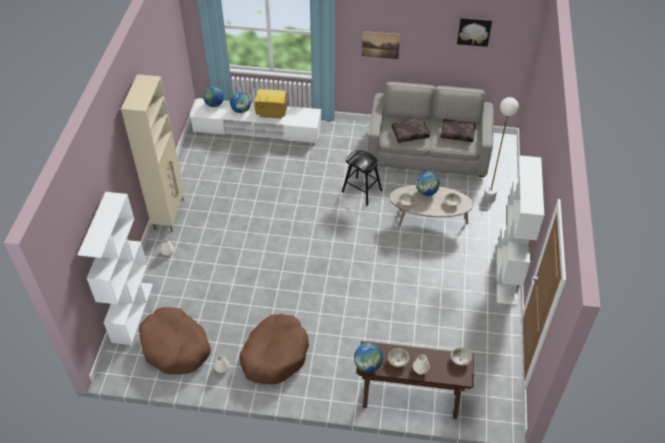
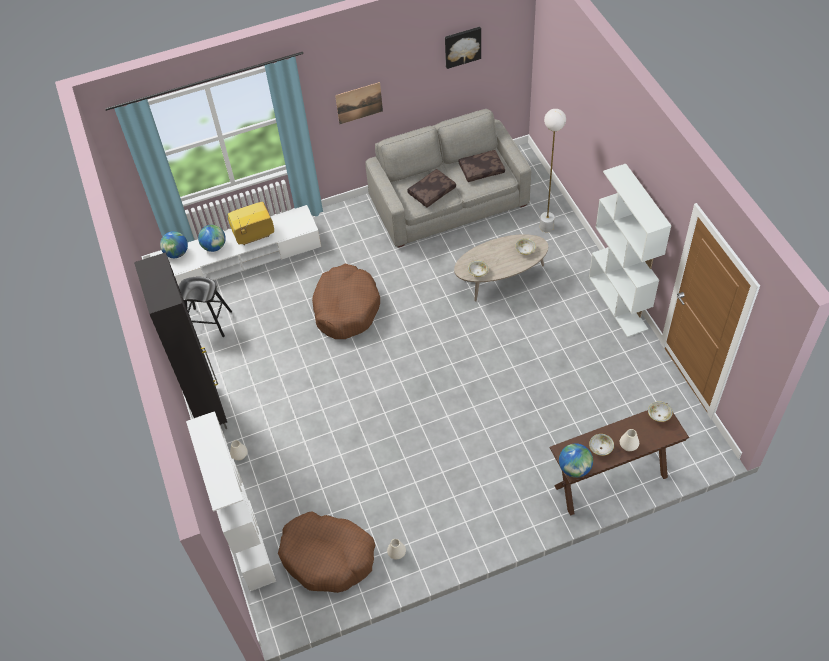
camera: 25 degrees left, 5 degrees up
beige cabinet [121,74,184,232] -> black cabinet [134,252,227,429]
brown dog bed [239,314,309,385] -> brown dog bed moved to [312,264,380,339]
black stool [342,150,382,206] -> black stool moved to [179,277,232,337]
globe [416,173,440,196] -> none

